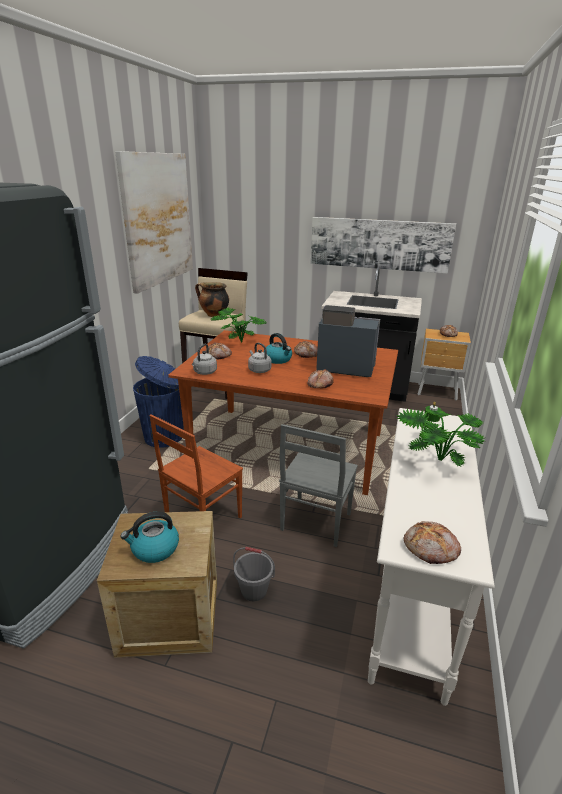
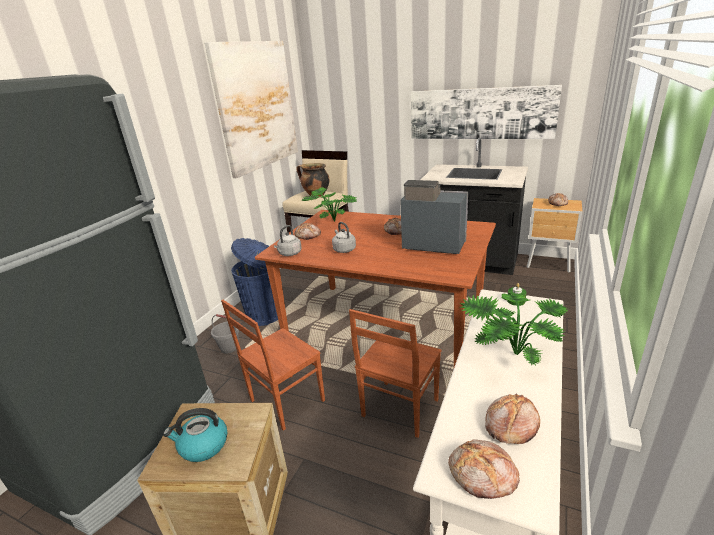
camera: 10 degrees right, 0 degrees up
grey bucket [233,547,275,602] -> grey bucket moved to [211,314,239,354]
kettle [264,333,292,364] -> none
grey chair [279,424,358,547] -> brown chair [349,309,441,438]
bread [307,369,334,388] -> bread moved to [485,394,540,444]

